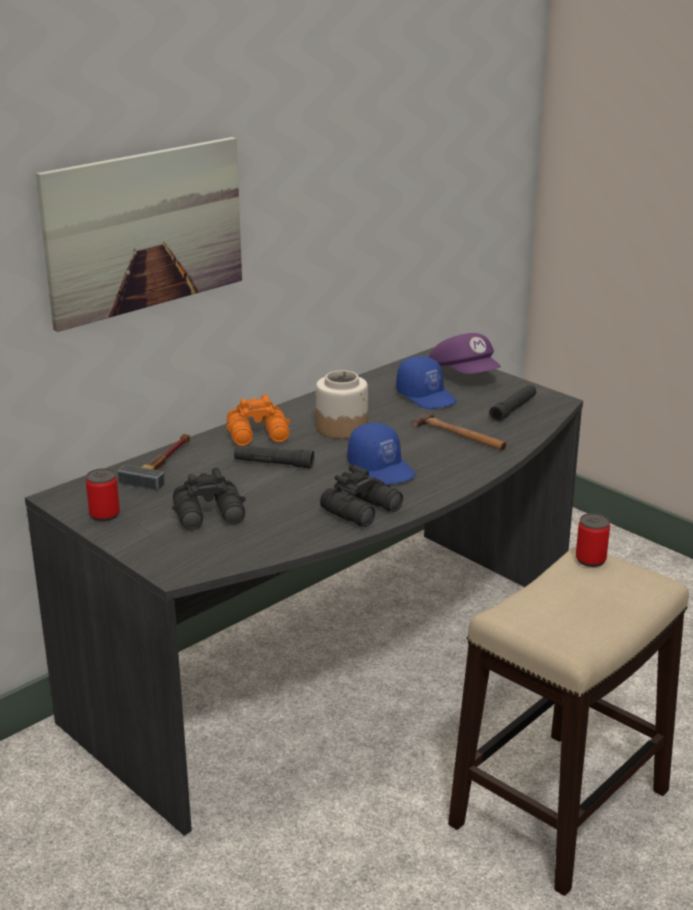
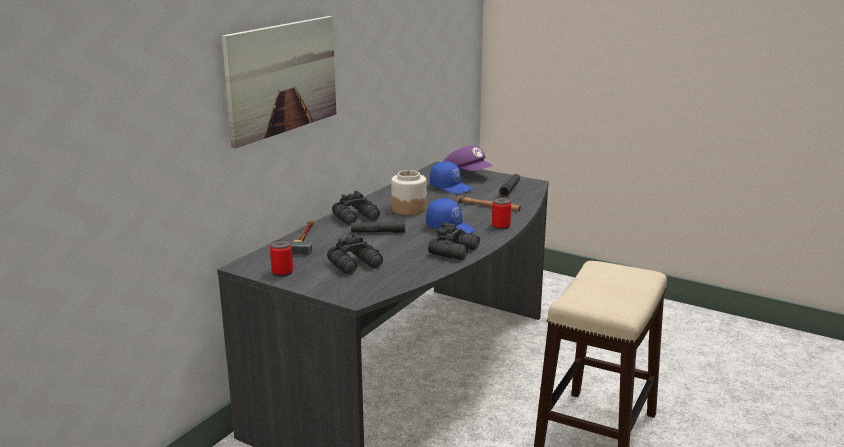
camera: 15 degrees left, 5 degrees down
orange binoculars [226,394,290,446] -> black binoculars [332,191,380,225]
can [576,513,610,567] -> can moved to [492,197,511,230]

